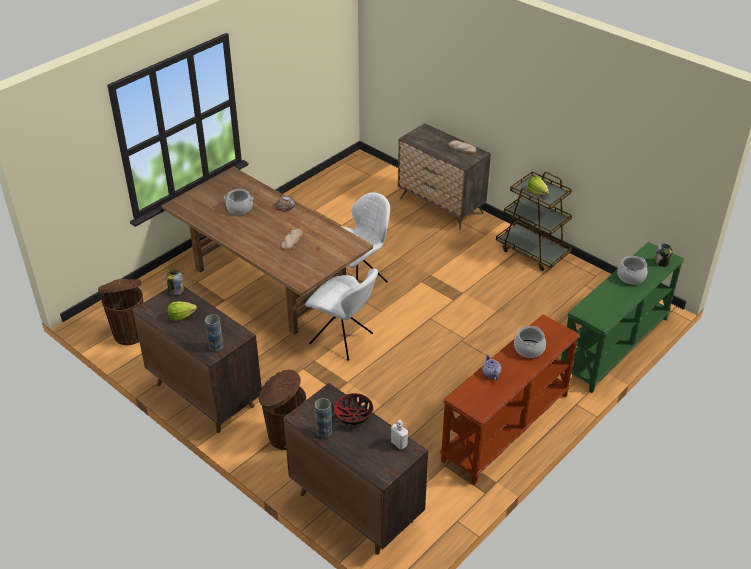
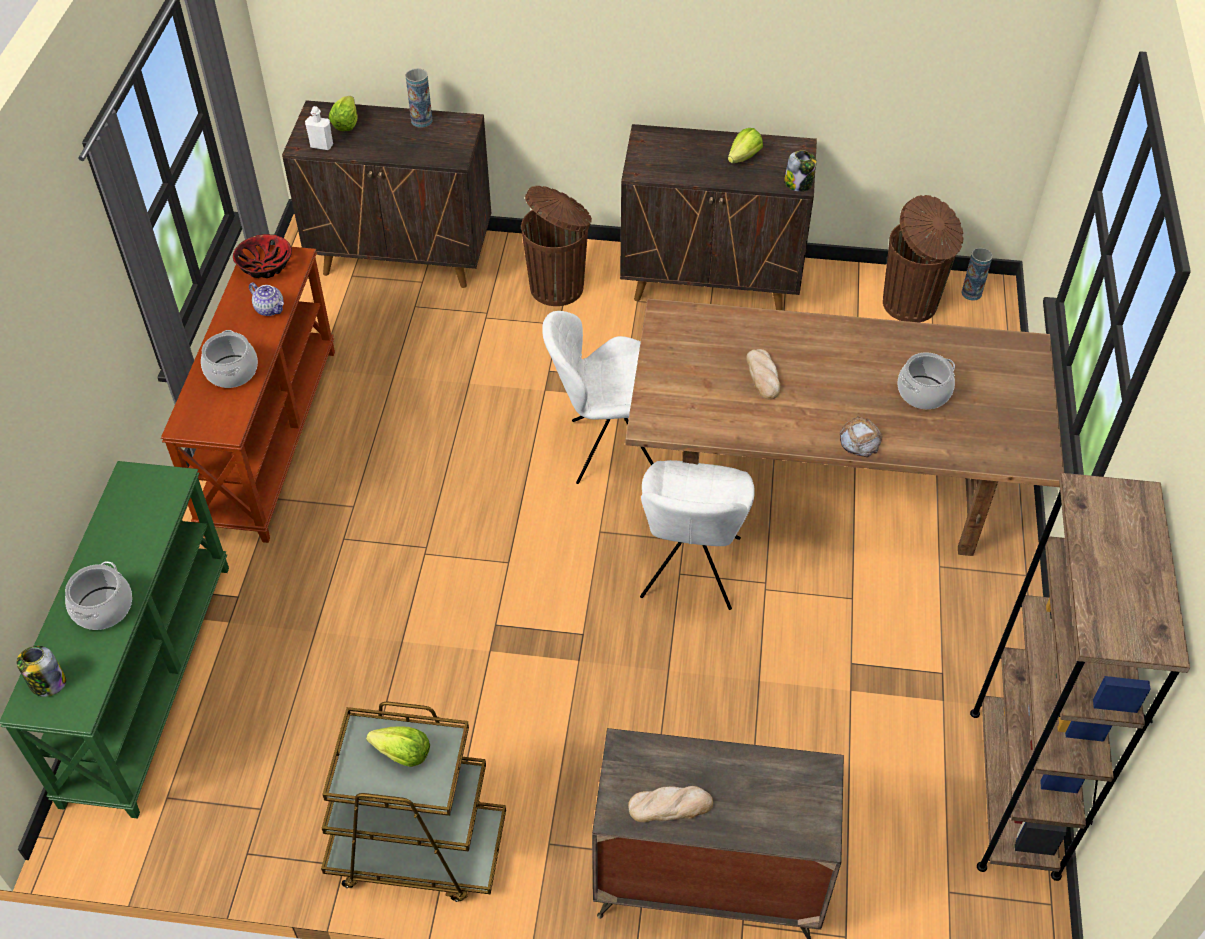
camera: 145 degrees right, 10 degrees up
vase [205,314,224,351] -> vase moved to [961,248,993,301]
bowl [334,393,373,425] -> bowl moved to [233,234,292,278]
none -> lettuce [329,96,357,131]
none -> brown bookcase [970,473,1190,881]

